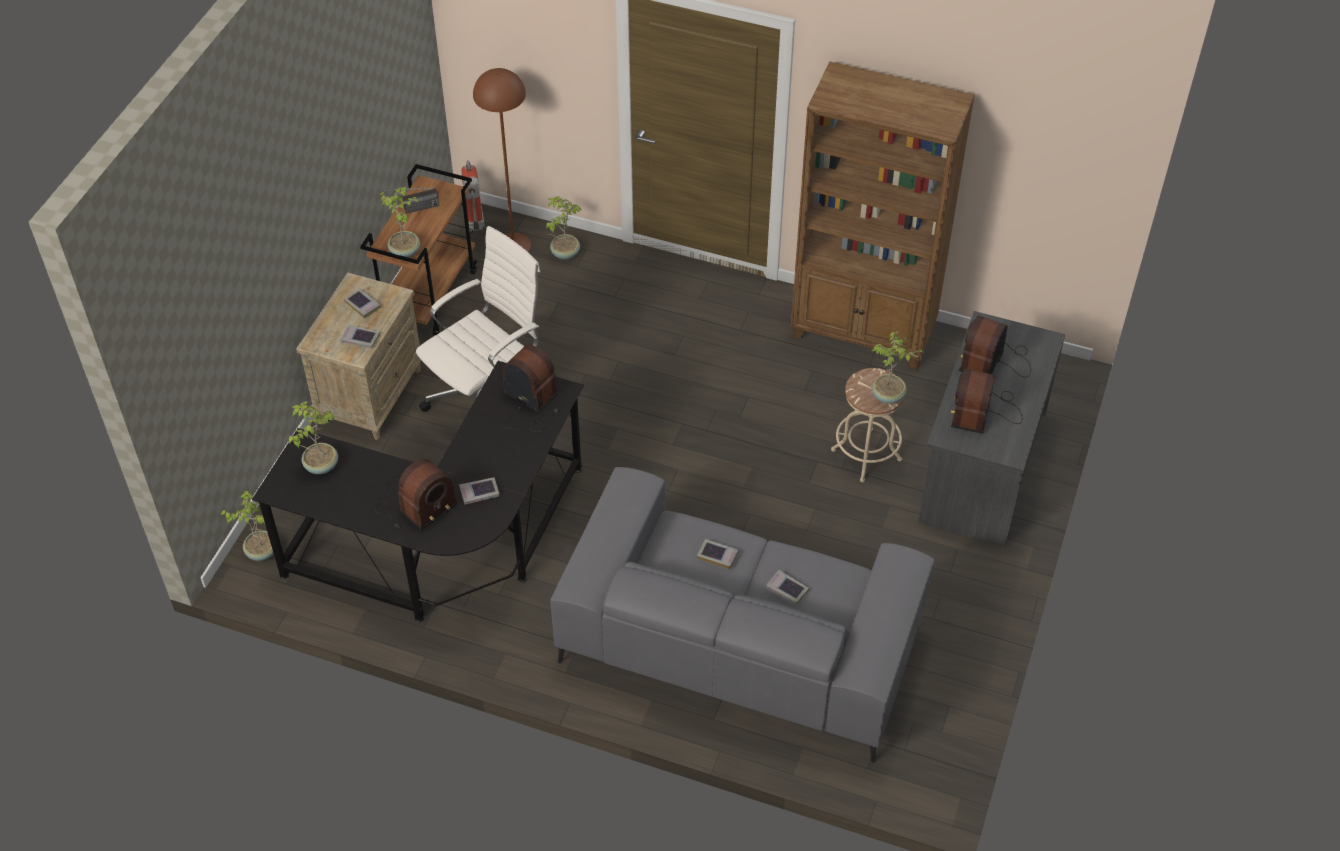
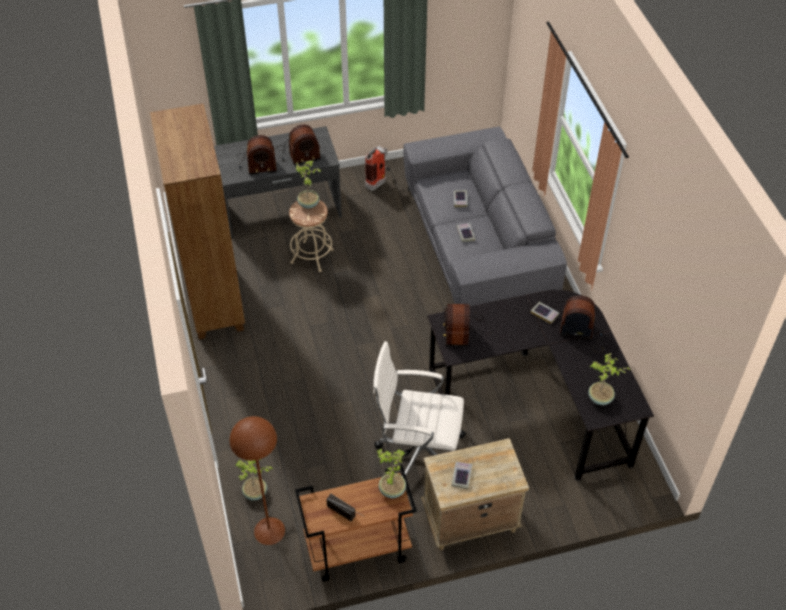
camera: 125 degrees left, 0 degrees up
potted plant [220,490,274,561] -> none
book [341,324,380,349] -> none
fire extinguisher [462,161,484,231] -> fire extinguisher moved to [365,146,390,191]

